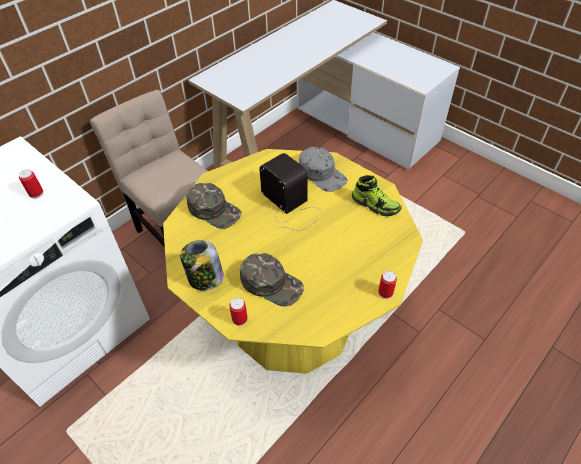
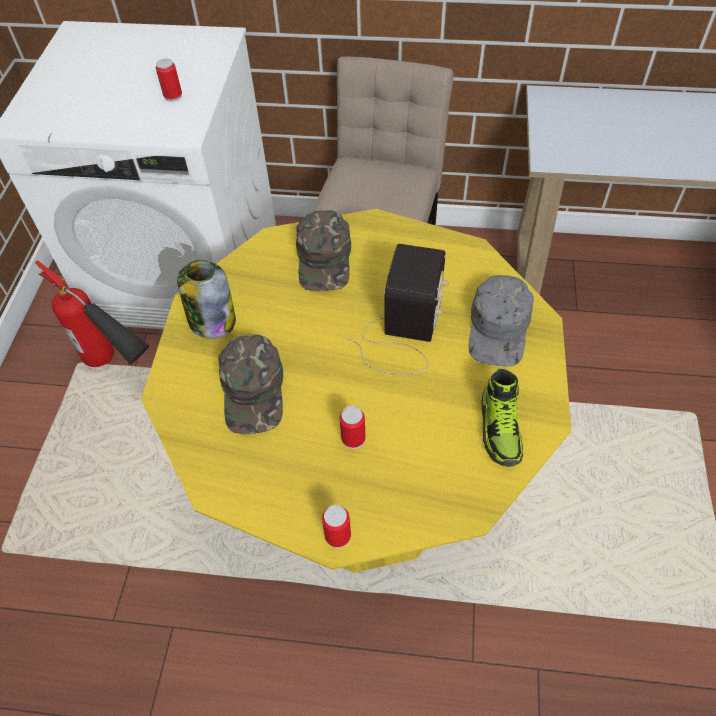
camera: 55 degrees right, 5 degrees up
can [229,298,248,326] -> can moved to [340,406,366,449]
none -> fire extinguisher [35,261,150,367]

